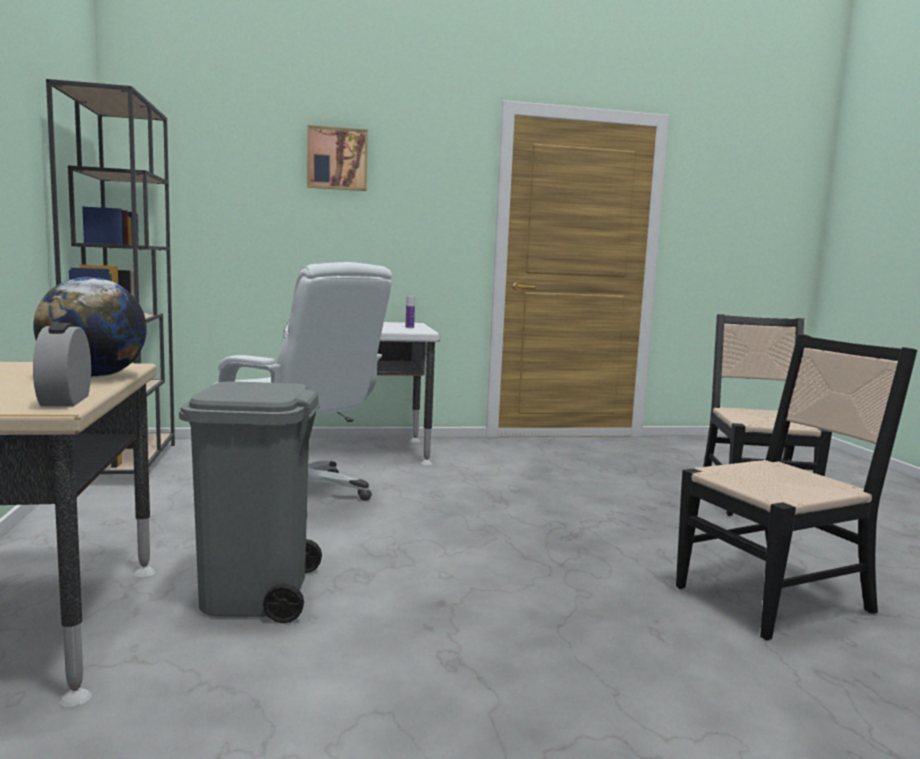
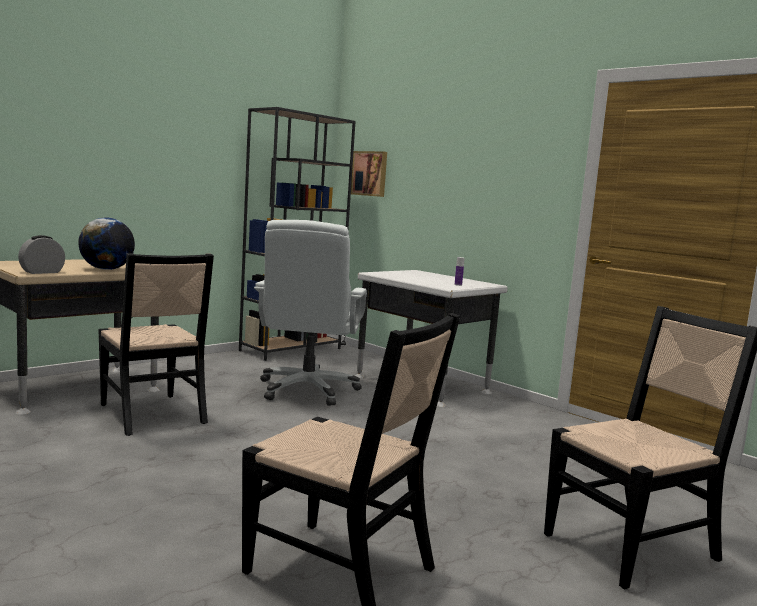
camera: 55 degrees right, 0 degrees up
grey trash can [179,381,322,623] -> chair [98,253,214,436]
picture [307,125,368,191] -> picture moved to [351,151,387,197]

